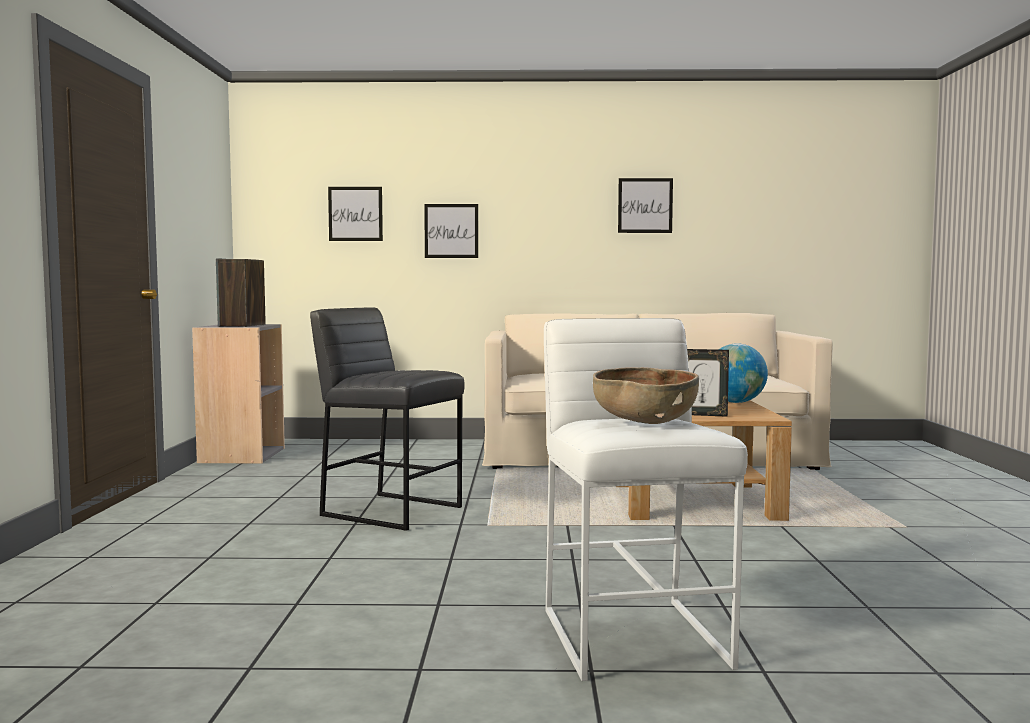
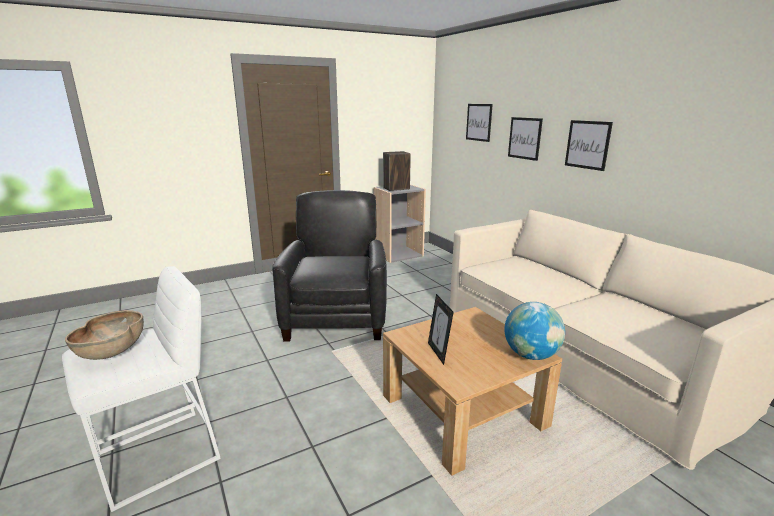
camera: 60 degrees right, 15 degrees up
grey stool [310,307,465,531] -> black armchair [272,190,387,342]
picture [618,178,673,233] -> picture moved to [565,120,613,171]

